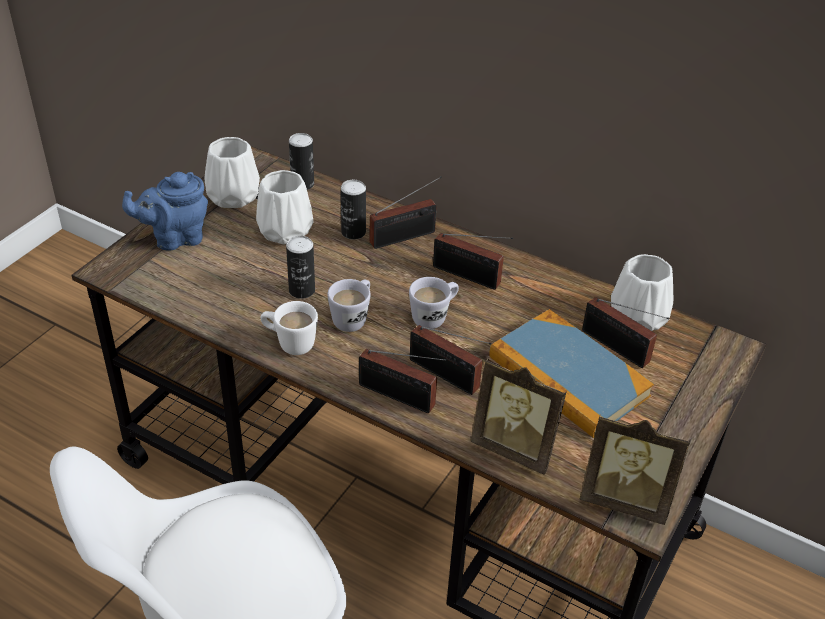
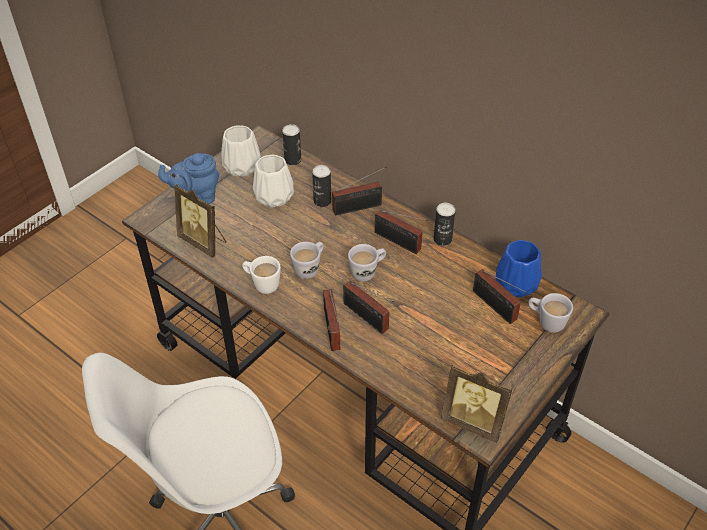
camera: 10 degrees right, 5 degrees up
can [286,236,315,299] -> can moved to [434,203,456,246]
radio [359,349,446,413] -> radio turned 45 degrees clockwise [323,289,340,351]
picture frame [470,359,567,475] -> picture frame moved to [174,184,226,258]
book [489,309,654,438] -> none
white vase [611,254,673,331] -> blue vase [495,240,542,298]
none -> white mug [528,293,573,333]

